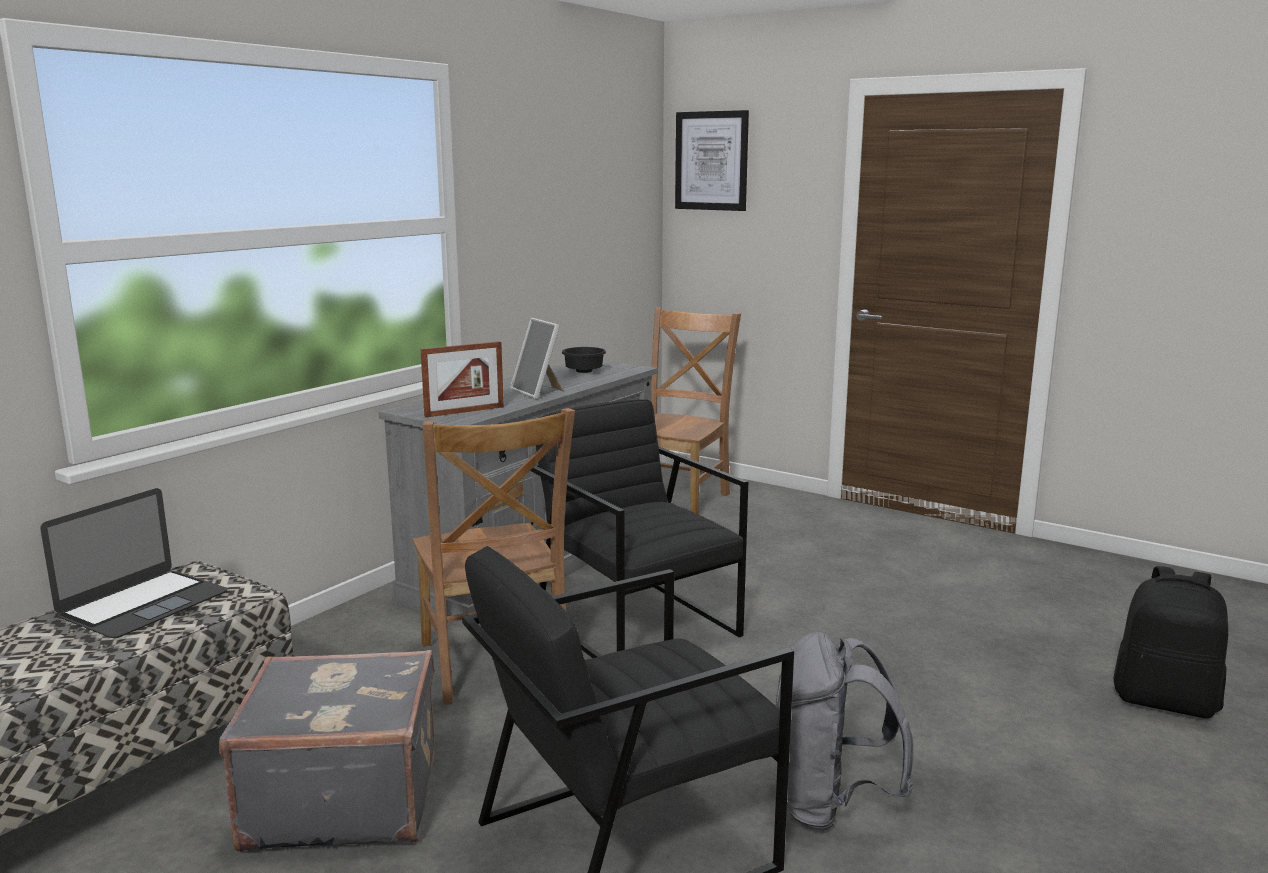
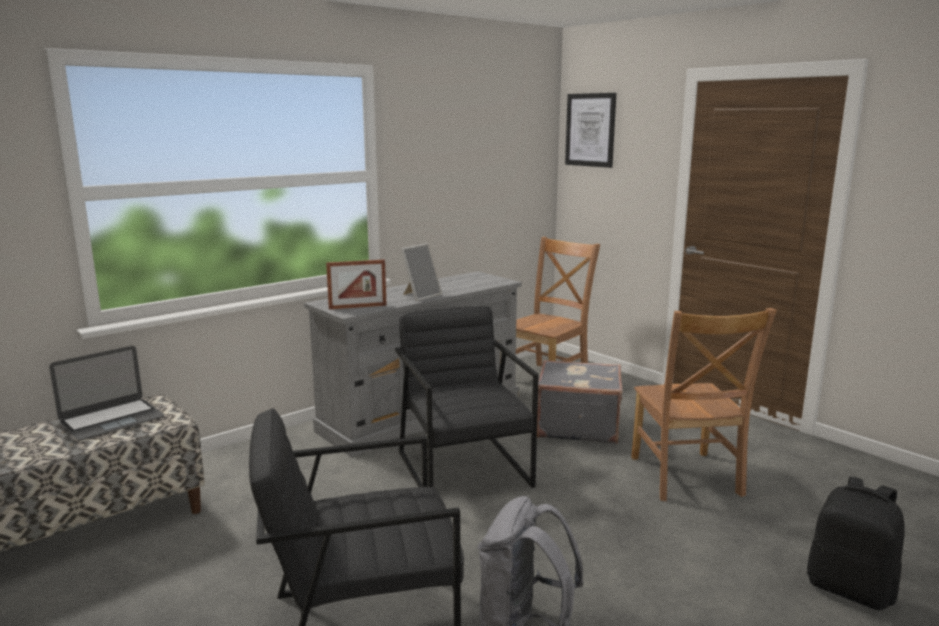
camera: 15 degrees right, 0 degrees up
grey suitcase [219,650,435,852] -> grey suitcase moved to [537,360,623,444]
brown chair [413,408,575,705] -> brown chair moved to [631,308,777,501]
picture frame [510,318,564,399] -> picture frame turned 120 degrees counterclockwise [401,243,442,301]
black bowl [562,347,606,373] -> none

